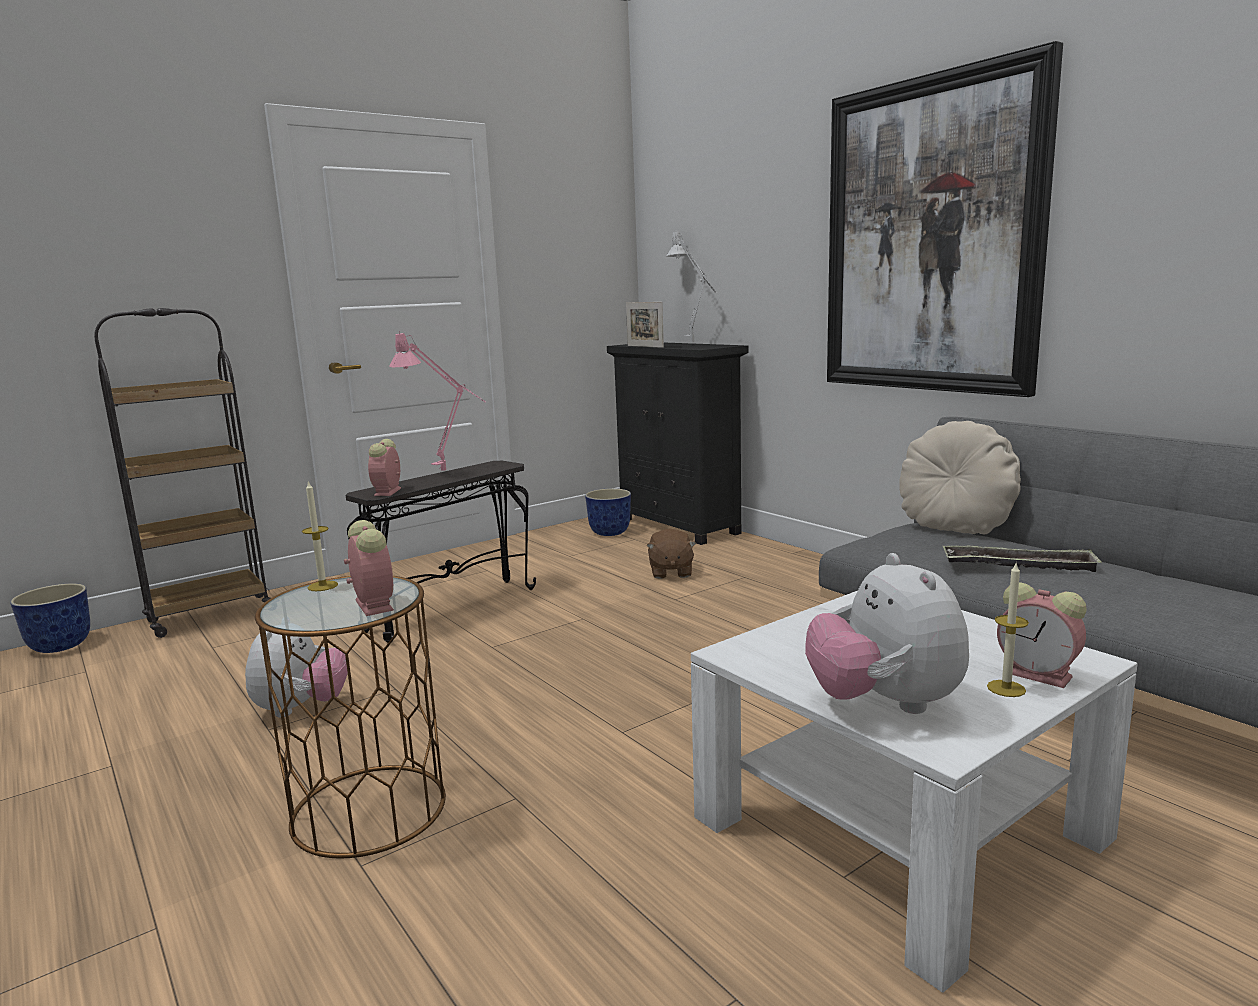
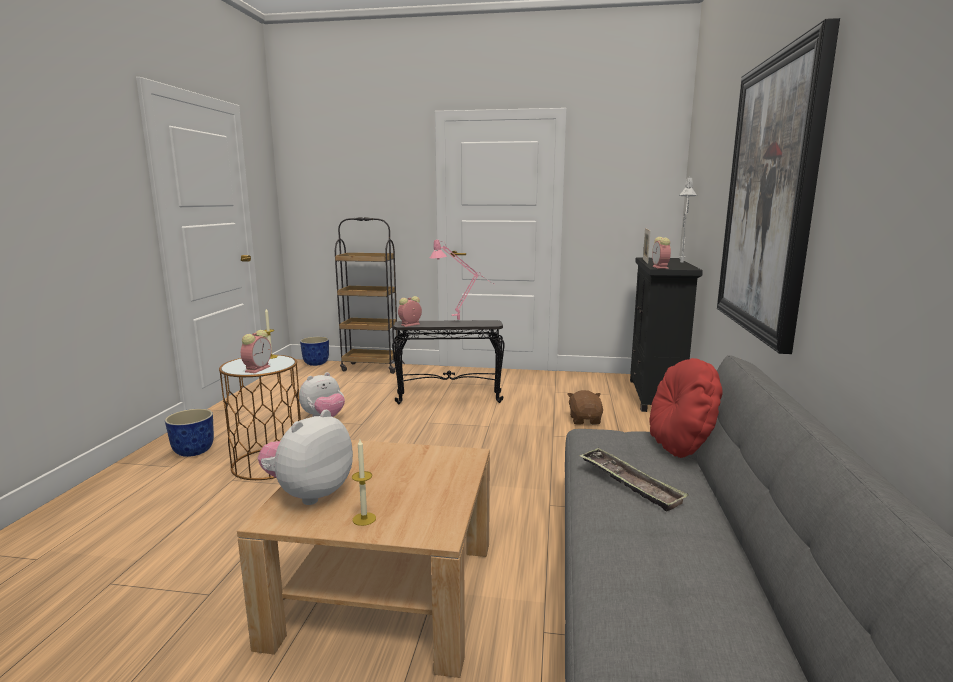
camera: 45 degrees right, 0 degrees up
planter [585,489,631,536] -> planter moved to [165,409,214,457]
brown plush toy [647,529,696,579] -> brown plush toy turned 135 degrees clockwise [567,390,603,425]
white coffee table [691,591,1138,993] -> brown coffee table [237,440,490,678]
beige pillow [899,421,1021,534] -> red pillow [650,358,723,458]
alarm clock [997,582,1087,688] -> alarm clock moved to [652,237,671,269]

